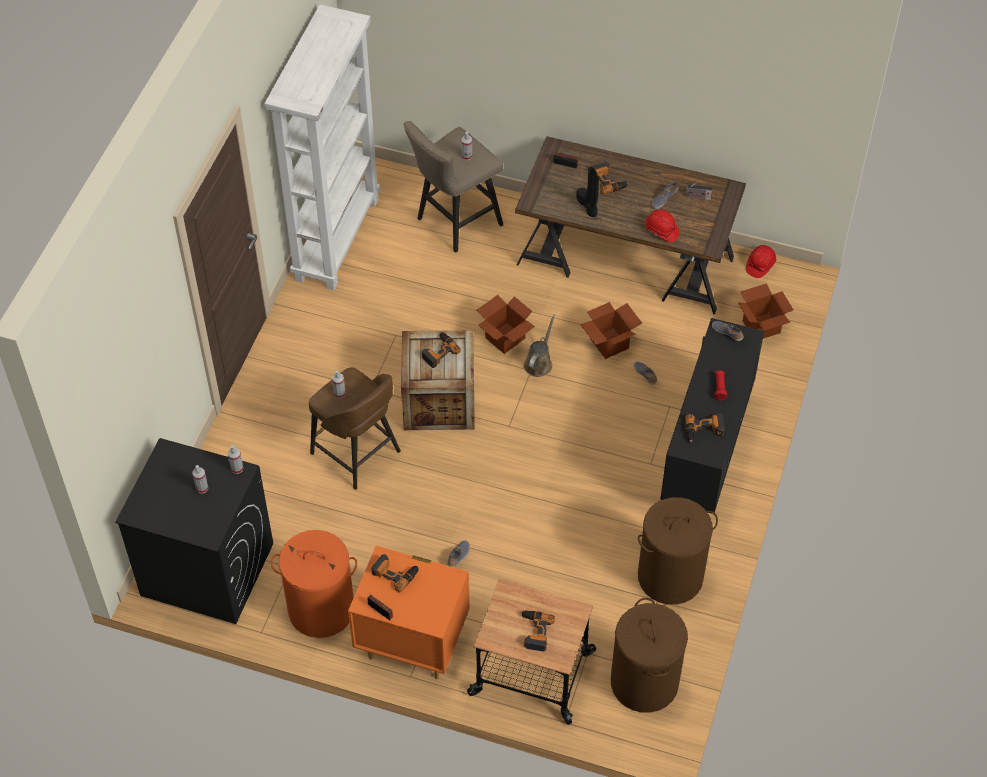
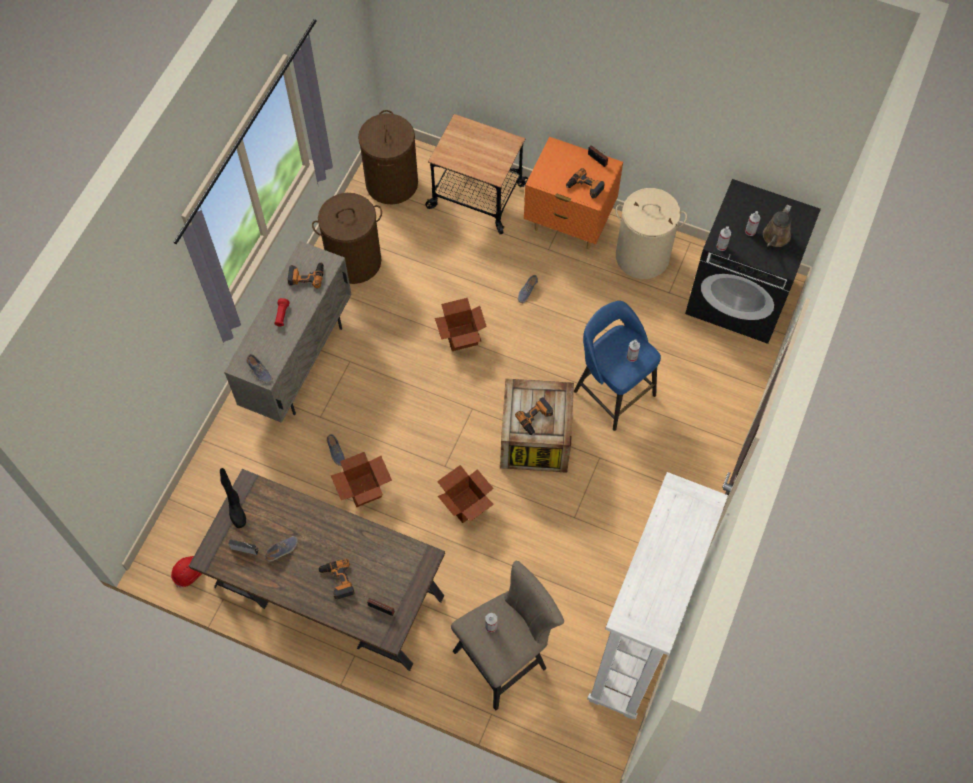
camera: 175 degrees left, 10 degrees up
orange laundry basket [271,530,357,638] -> beige laundry basket [616,188,687,279]
brown stool [309,367,401,490] -> blue stool [574,301,661,431]
power drill [520,611,555,652] -> none
brown watering can [524,314,555,377] -> brown watering can moved to [763,204,792,247]
black boot [576,167,599,217] -> black boot moved to [220,468,246,528]
red hard hat [645,210,680,243] -> none
black cabinet [660,318,764,513] -> beige cabinet [224,241,352,423]
cardboard box [738,283,794,339] -> cardboard box moved to [435,298,487,351]

